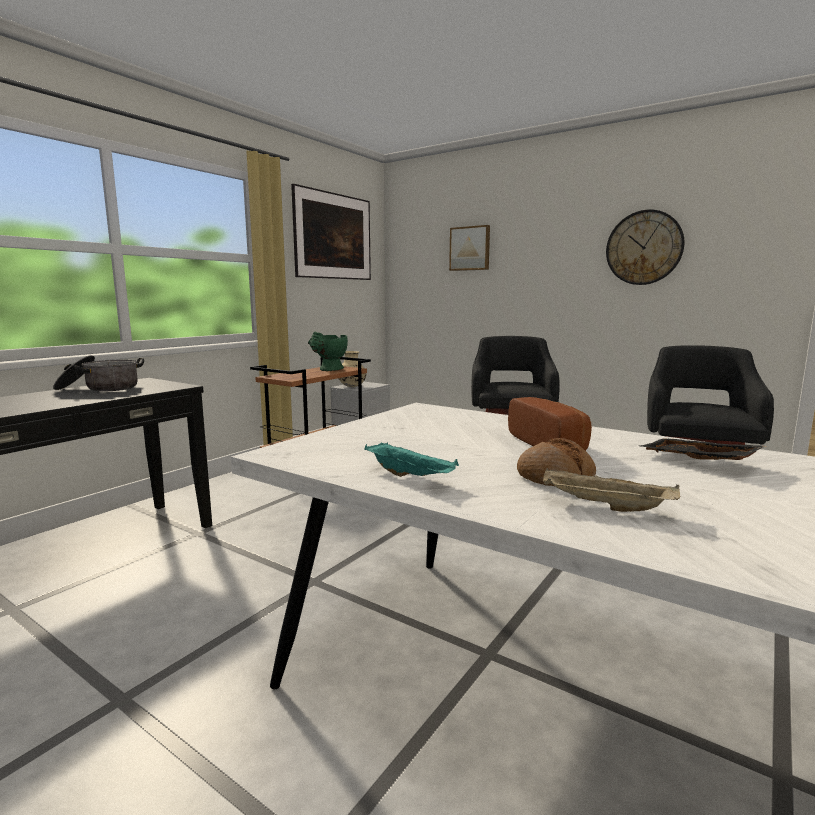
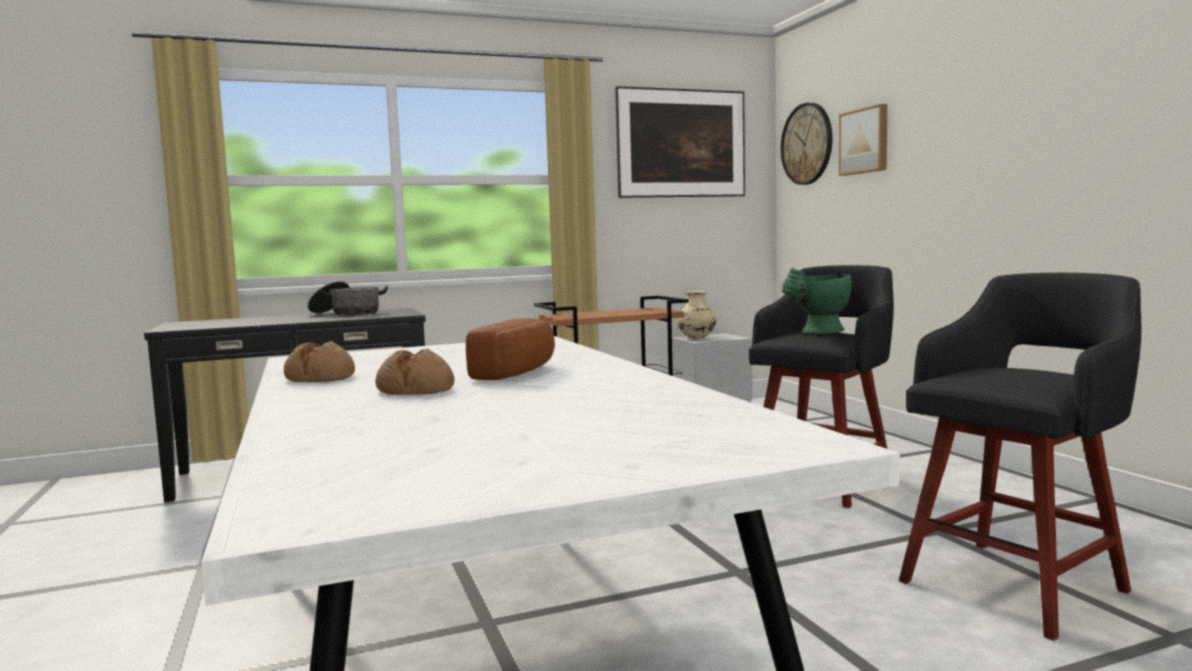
camera: 35 degrees right, 5 degrees down
green vase [308,331,348,371] -> green vase moved to [782,268,852,335]
turquoise tray [364,442,459,477] -> bread [284,341,355,382]
beige tray [543,468,680,512] -> none
wall clock [606,209,684,285] -> wall clock moved to [781,103,833,185]
black tray [640,438,766,460] -> none

